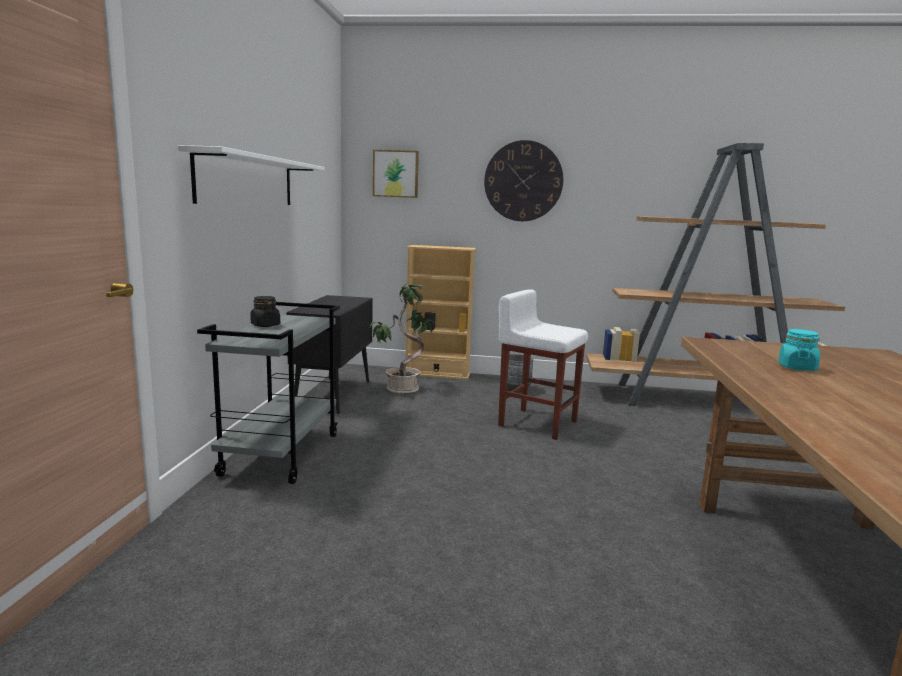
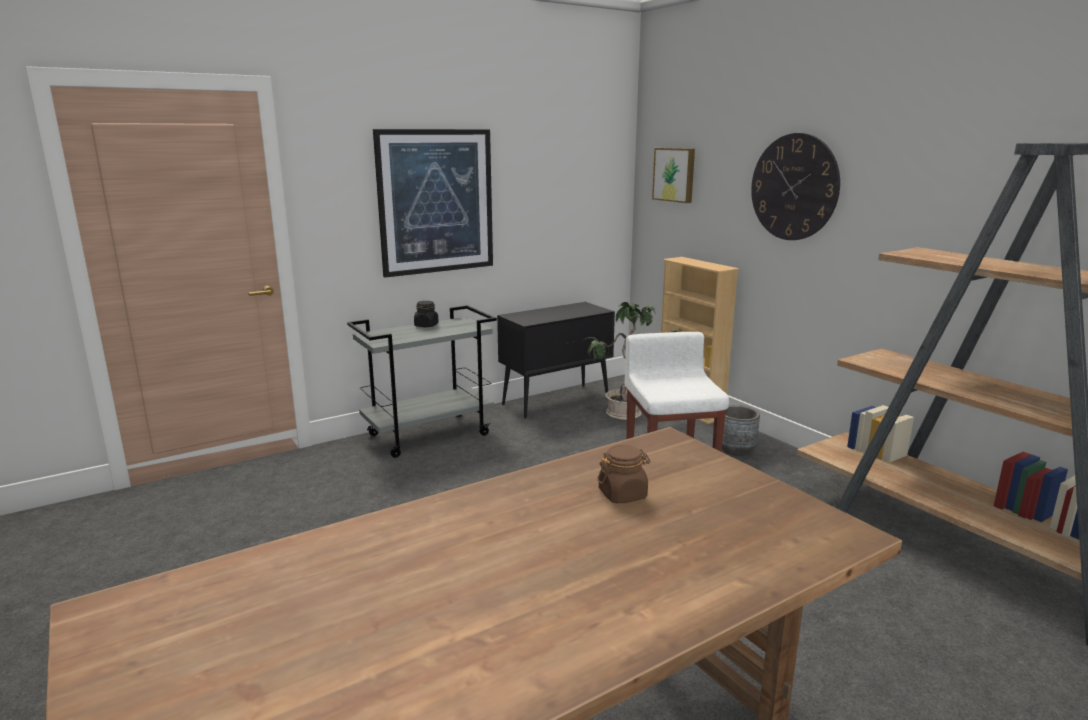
camera: 50 degrees right, 5 degrees up
white shelf [178,145,325,205] -> picture [373,129,493,278]
turquoise jar [778,329,820,371] -> brown jar [598,445,650,503]

